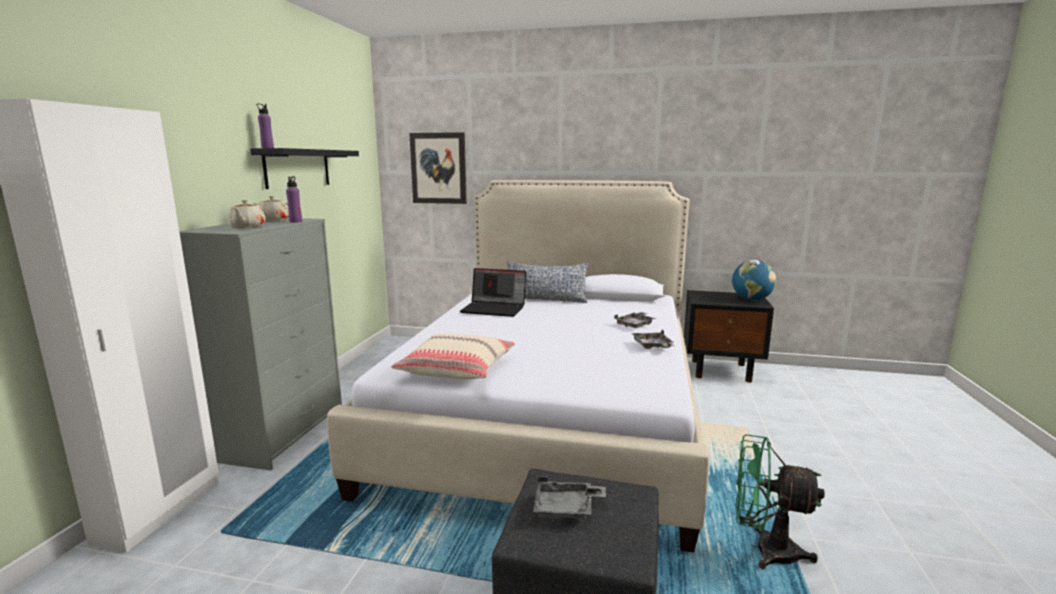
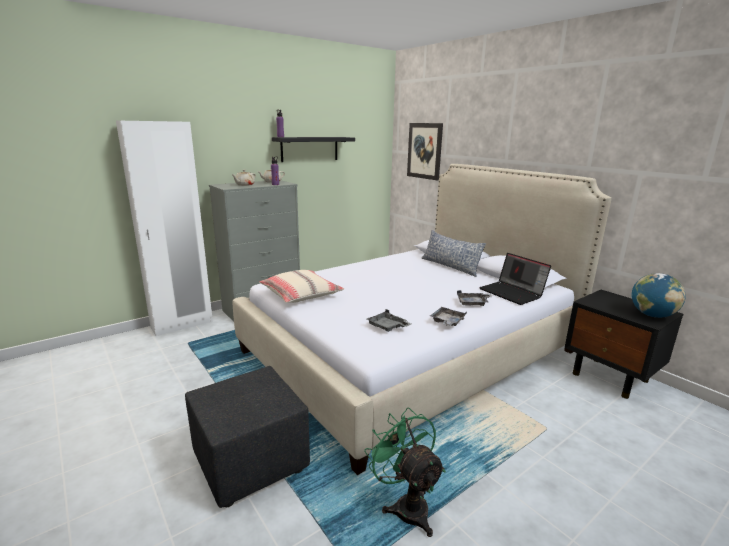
camera: 40 degrees right, 5 degrees up
laptop [460,268,526,317] -> laptop moved to [479,253,551,305]
grey tray [533,476,606,519] -> grey tray moved to [367,309,411,332]

